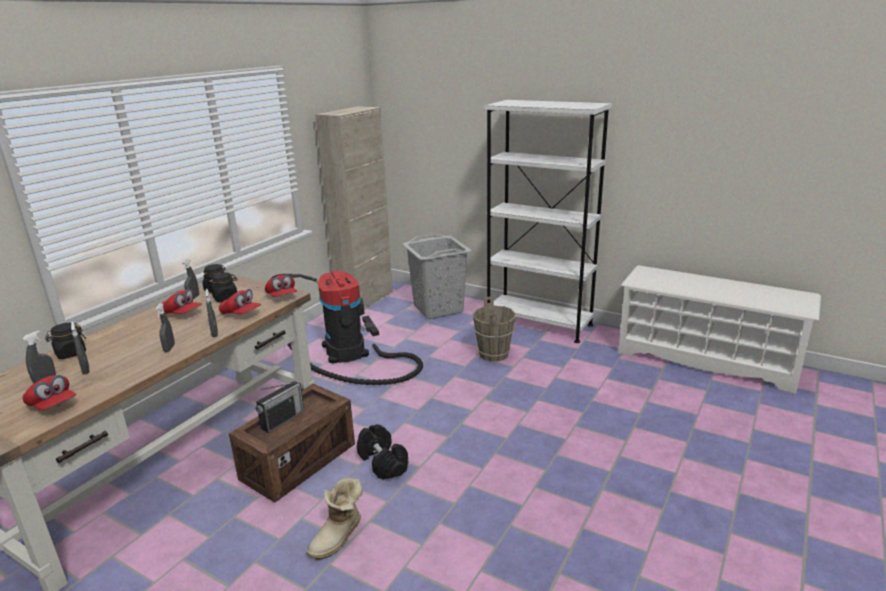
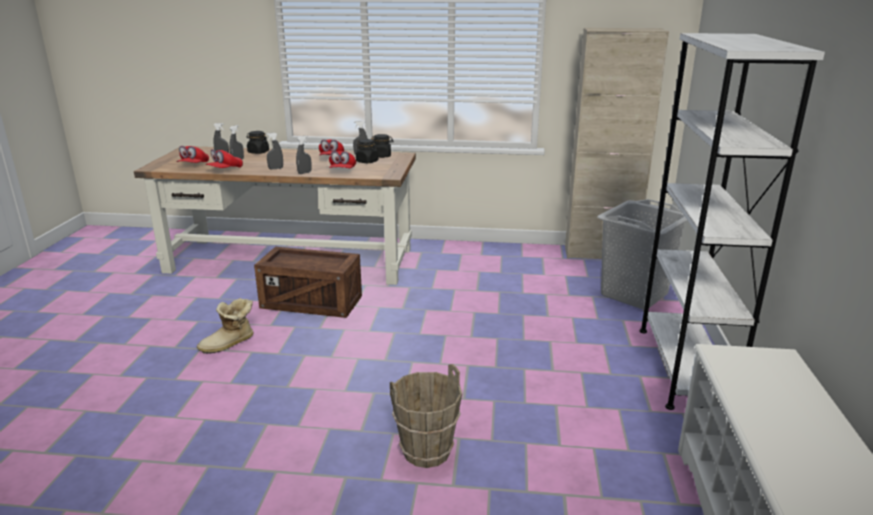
camera: 65 degrees right, 0 degrees up
radio [256,381,304,433] -> none
red cap [265,275,297,297] -> red cap moved to [205,149,243,168]
vacuum cleaner [271,270,423,385] -> none
boot [307,478,363,560] -> boot turned 45 degrees counterclockwise [197,298,254,354]
black dumbbell [357,424,408,480] -> none
brown bucket [473,296,516,362] -> brown bucket moved to [390,364,462,468]

